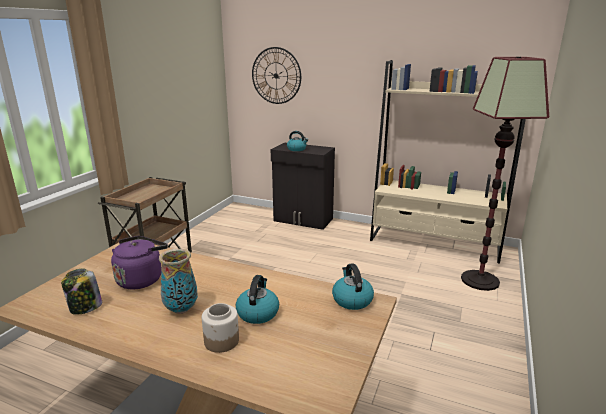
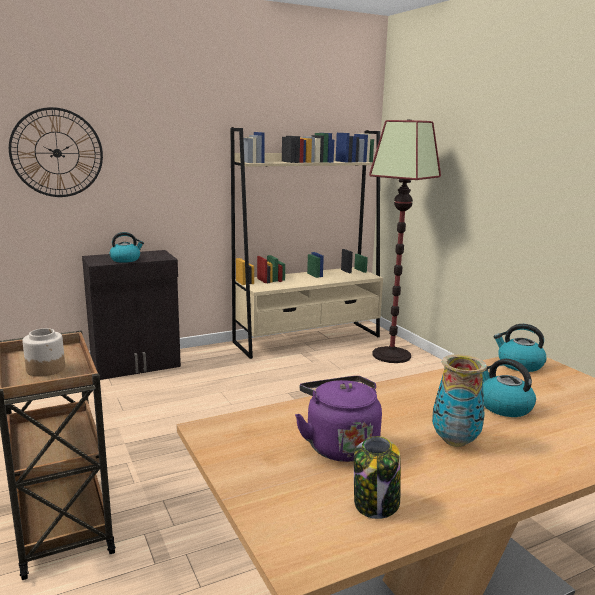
camera: 50 degrees left, 5 degrees down
jar [202,303,239,353] -> jar moved to [23,328,65,376]

